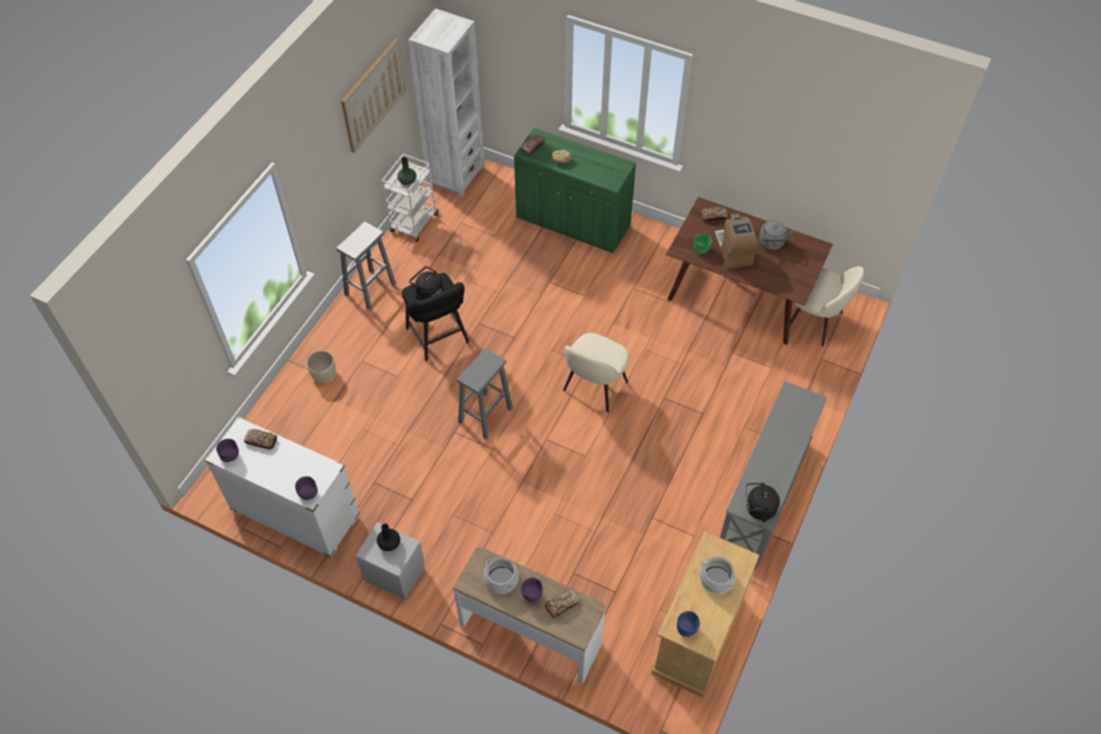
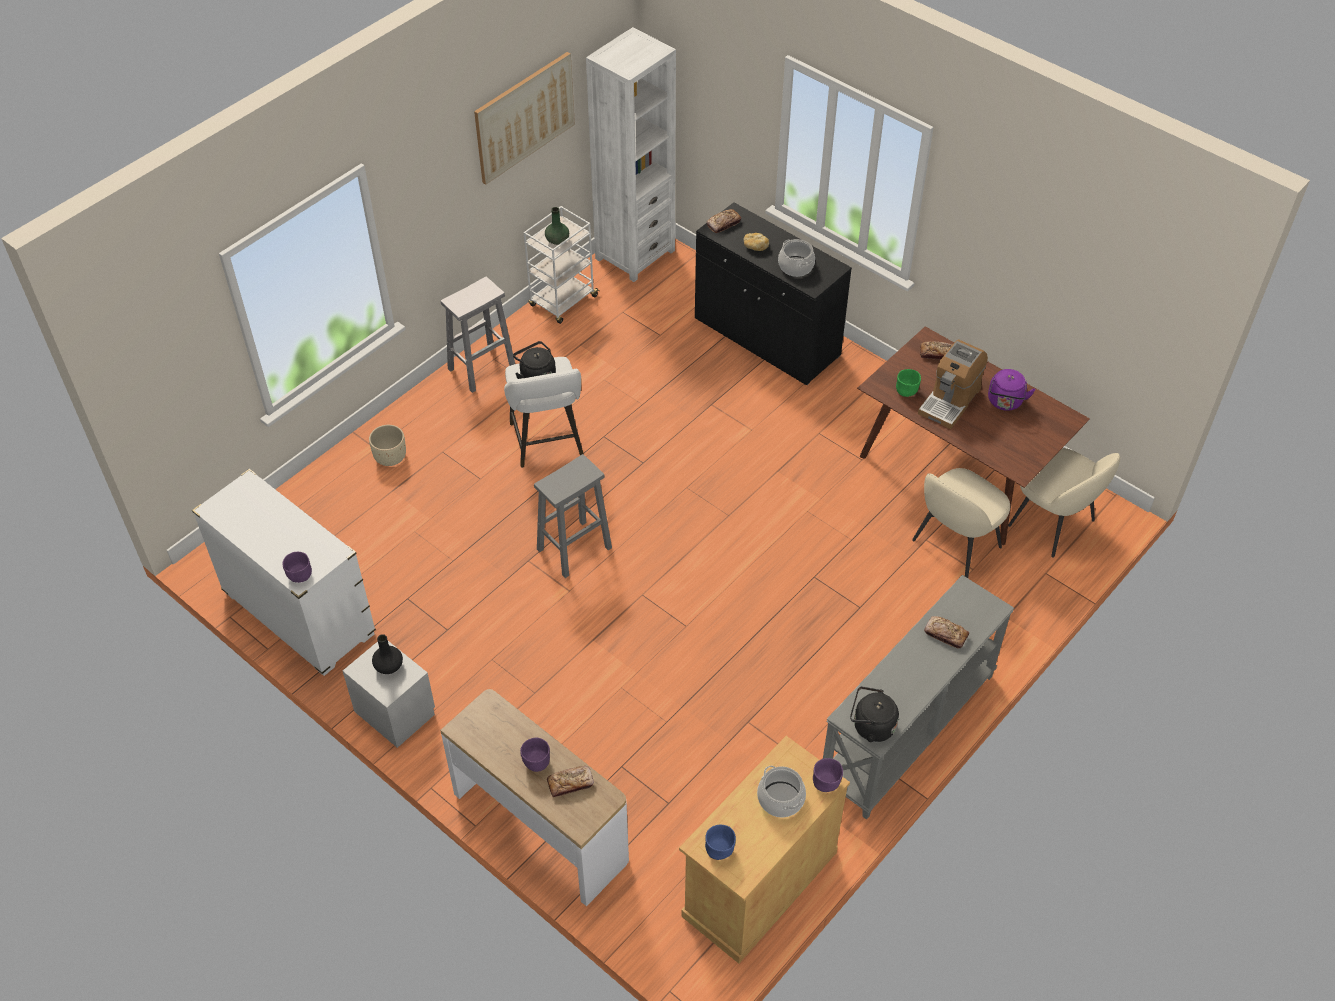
camera: 15 degrees right, 5 degrees down
purple bowl [216,439,239,462] -> purple bowl moved to [813,758,843,792]
bread [244,429,277,450] -> bread moved to [924,616,969,648]
black stool [402,273,469,361] -> white stool [504,357,584,468]
cooking pot [484,557,519,594] -> cooking pot moved to [778,239,815,277]
green cabinet [514,128,636,253] -> black cabinet [695,202,852,385]
beige chair [563,333,629,412] -> beige chair moved to [912,468,1010,578]
coffee machine [714,213,758,269] -> coffee machine turned 150 degrees counterclockwise [918,339,988,429]
grey kettle [759,220,793,250] -> purple kettle [988,369,1035,411]

